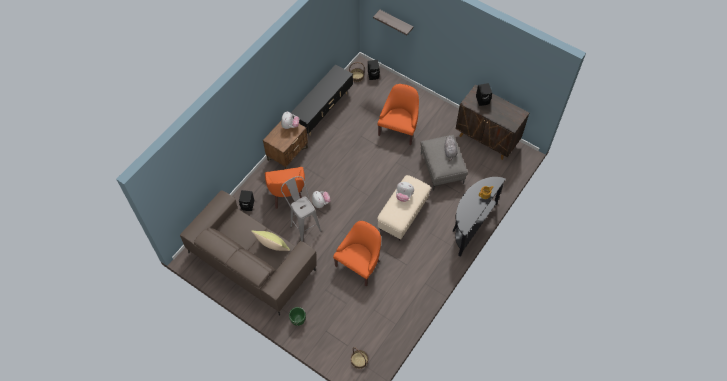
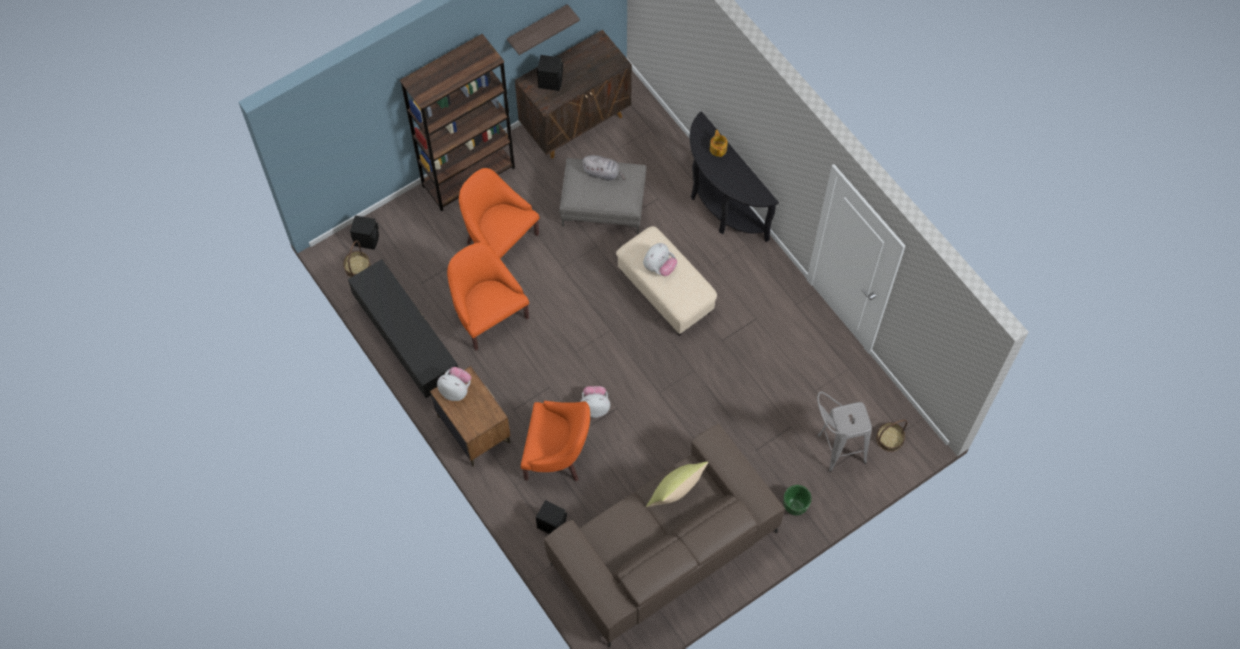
camera: 70 degrees left, 5 degrees up
grey stool [281,176,321,242] -> grey stool moved to [817,391,872,472]
orange armchair [333,221,381,287] -> orange armchair moved to [447,242,529,351]
shelf [373,10,414,35] -> shelf moved to [507,4,580,55]
none -> brown bookcase [400,34,515,212]

